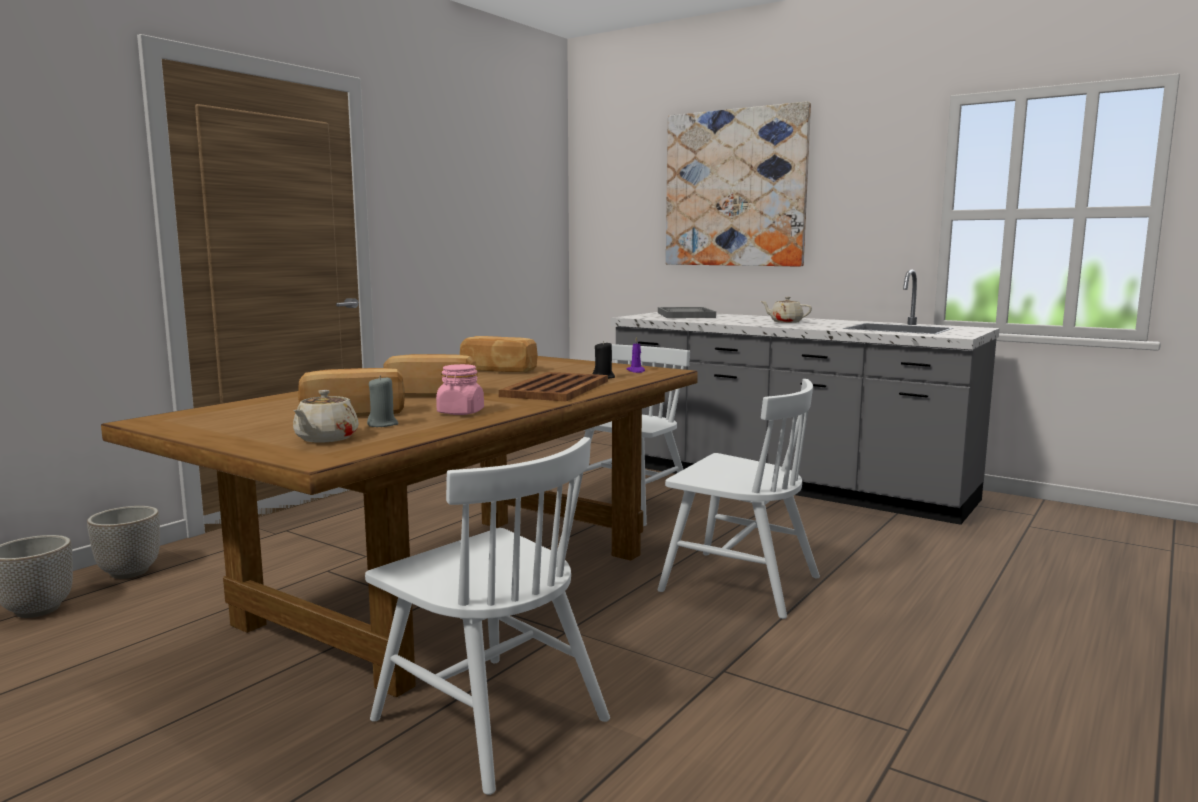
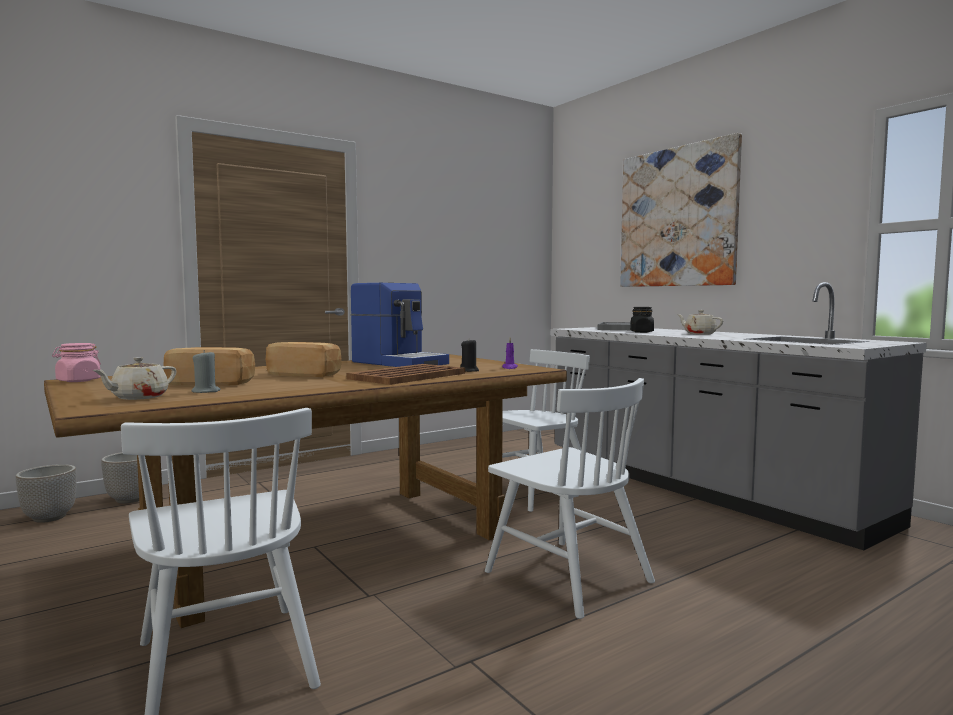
camera: 20 degrees right, 5 degrees down
pink jar [436,364,484,415] -> pink jar moved to [52,343,101,382]
bread [460,336,538,372] -> coffee machine [351,283,449,367]
none -> black jar [630,307,654,333]

